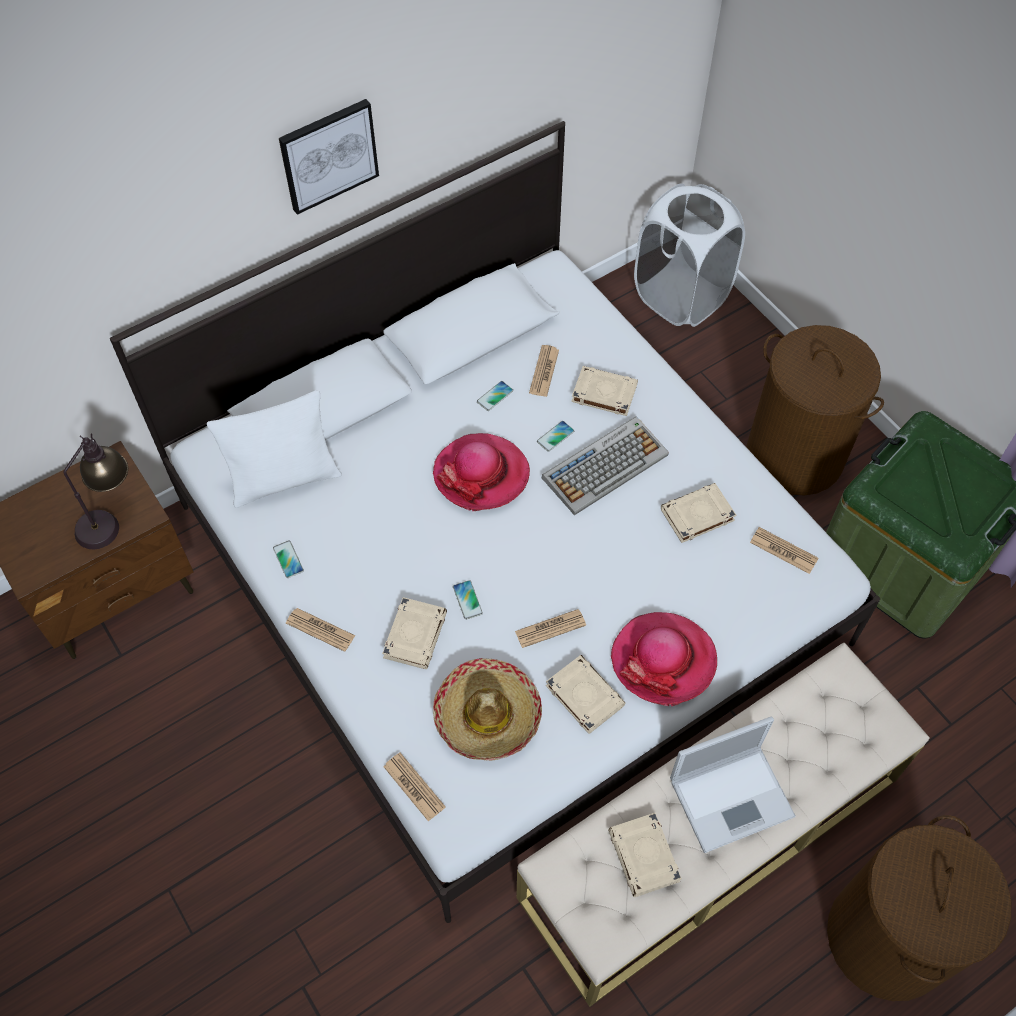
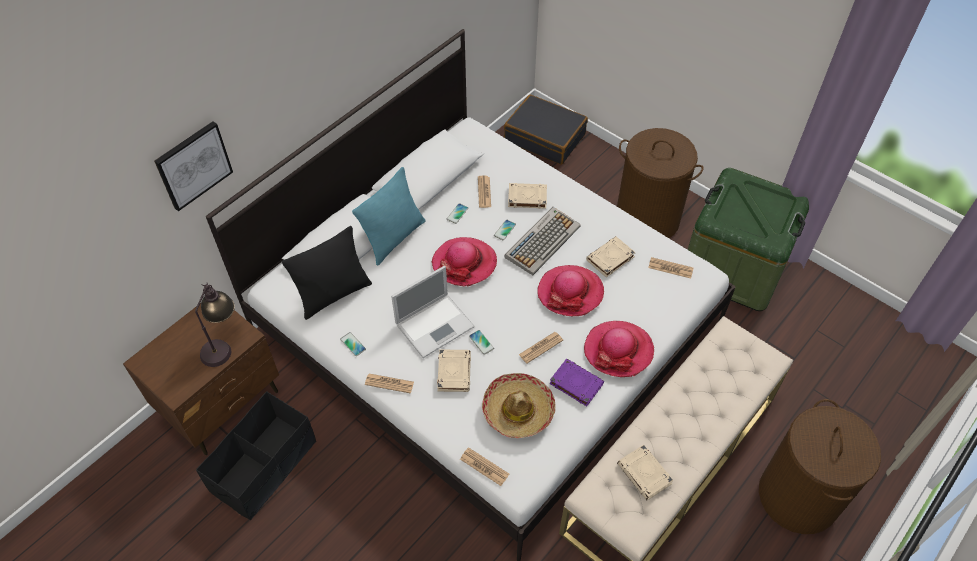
camera: 15 degrees left, 5 degrees down
white pillow [207,390,341,508] -> black pillow [282,226,372,320]
picture [279,99,379,215] -> picture moved to [154,121,233,211]
beige book [546,655,626,734] -> purple book [549,359,604,406]
white laundry basket [634,184,745,327] -> black suitcase [504,94,588,165]
laptop [670,716,796,853] -> laptop moved to [391,266,475,358]
none -> black storage box [196,391,316,520]
none -> turquoise pillow [352,167,426,266]
none -> hat [537,265,604,316]

